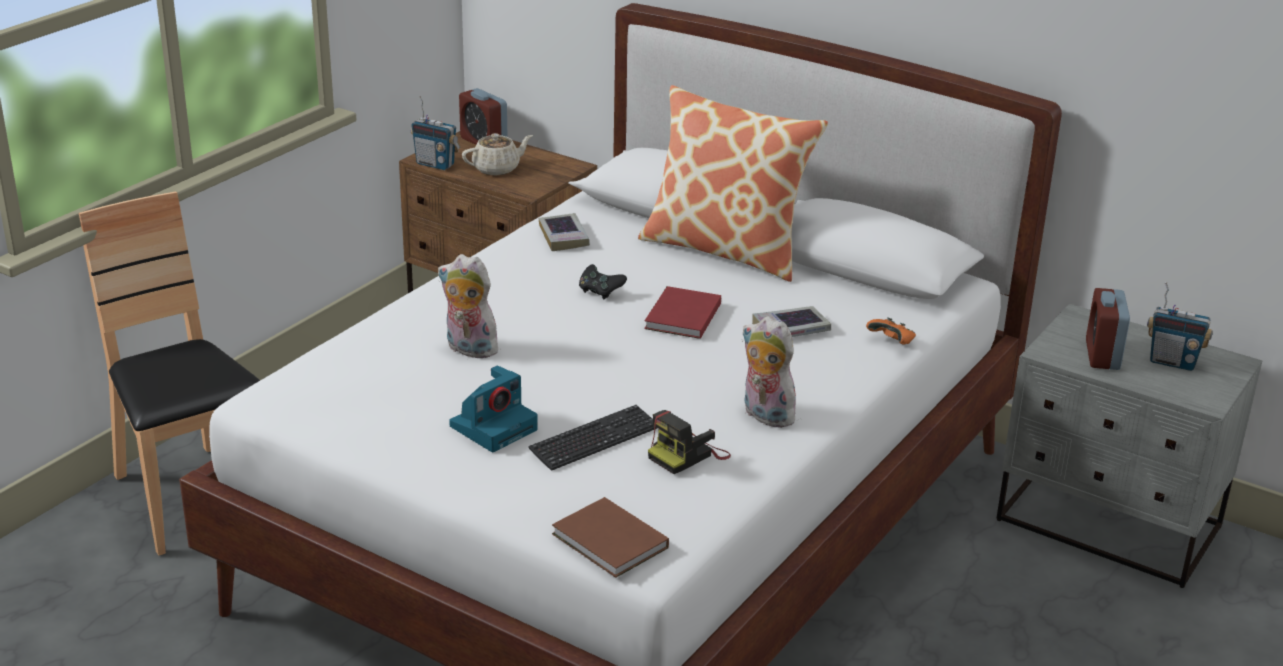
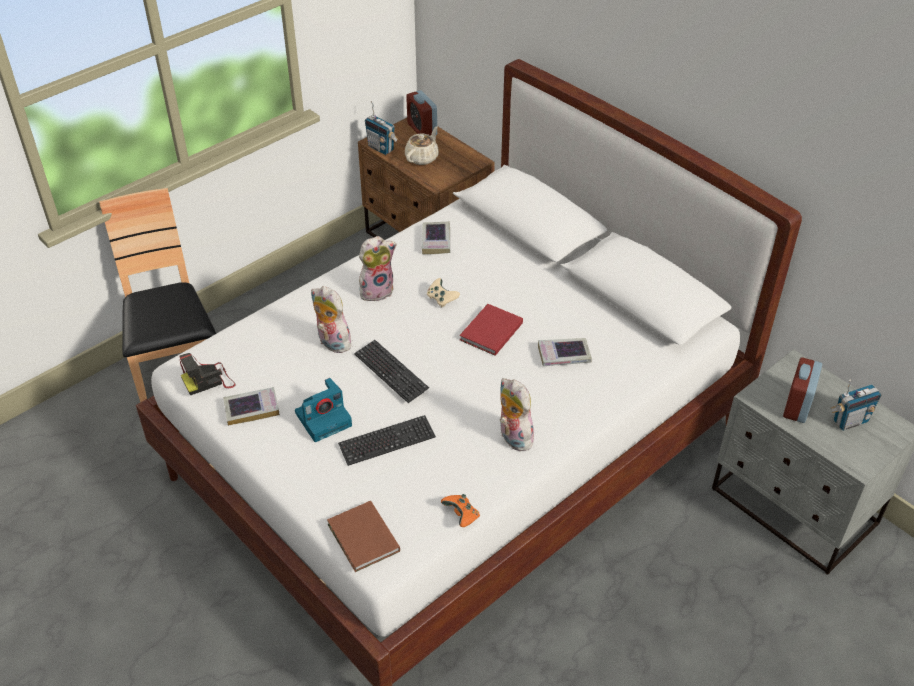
camera: 15 degrees right, 15 degrees up
beige teapot [462,133,533,175] -> beige teapot turned 45 degrees counterclockwise [405,126,439,165]
black game controller [579,264,627,300] -> beige game controller [427,278,460,307]
pillow [638,85,828,282] -> none
camera [648,410,731,474] -> camera moved to [179,353,235,395]
orange game controller [866,317,916,345] -> orange game controller moved to [441,494,480,527]
radio [1147,282,1213,371] -> radio turned 60 degrees counterclockwise [831,380,881,431]
none -> book [223,387,280,426]
none -> keyboard [354,340,429,403]
none -> plush toy [359,236,397,301]

